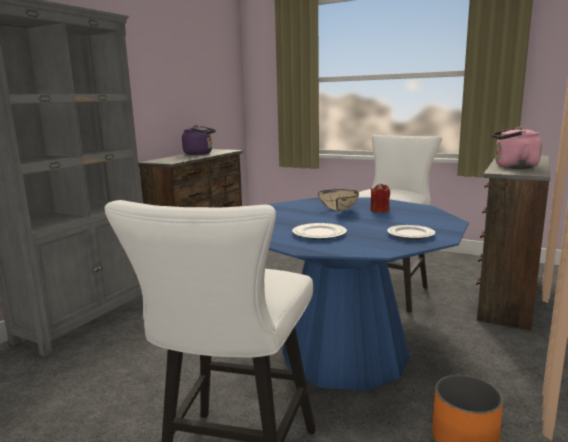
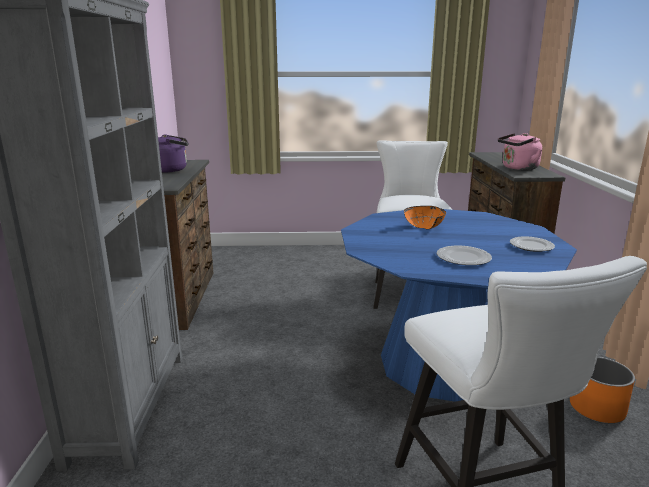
camera: 30 degrees left, 5 degrees up
beige bowl [318,189,359,211] -> orange bowl [404,206,446,229]
red candle [371,183,390,213] -> none

